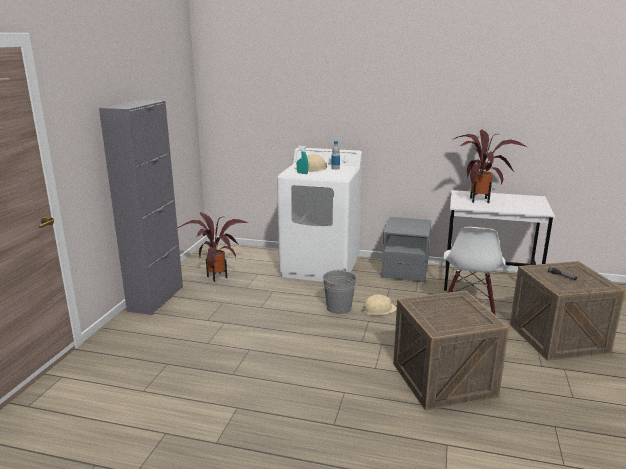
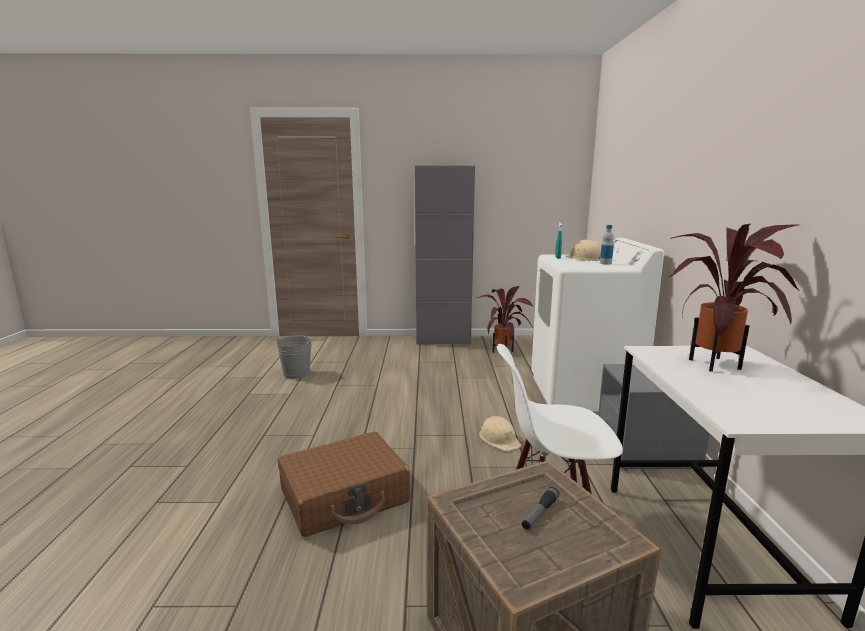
camera: 75 degrees right, 5 degrees down
grey bucket [323,268,356,314] -> grey bucket moved to [276,335,313,379]
crate [393,291,509,411] -> brown suitcase [278,432,410,537]

